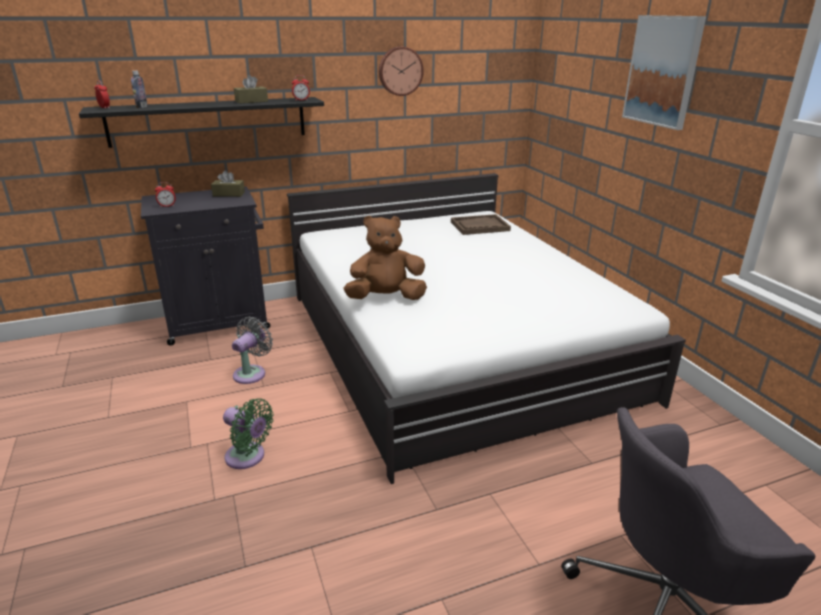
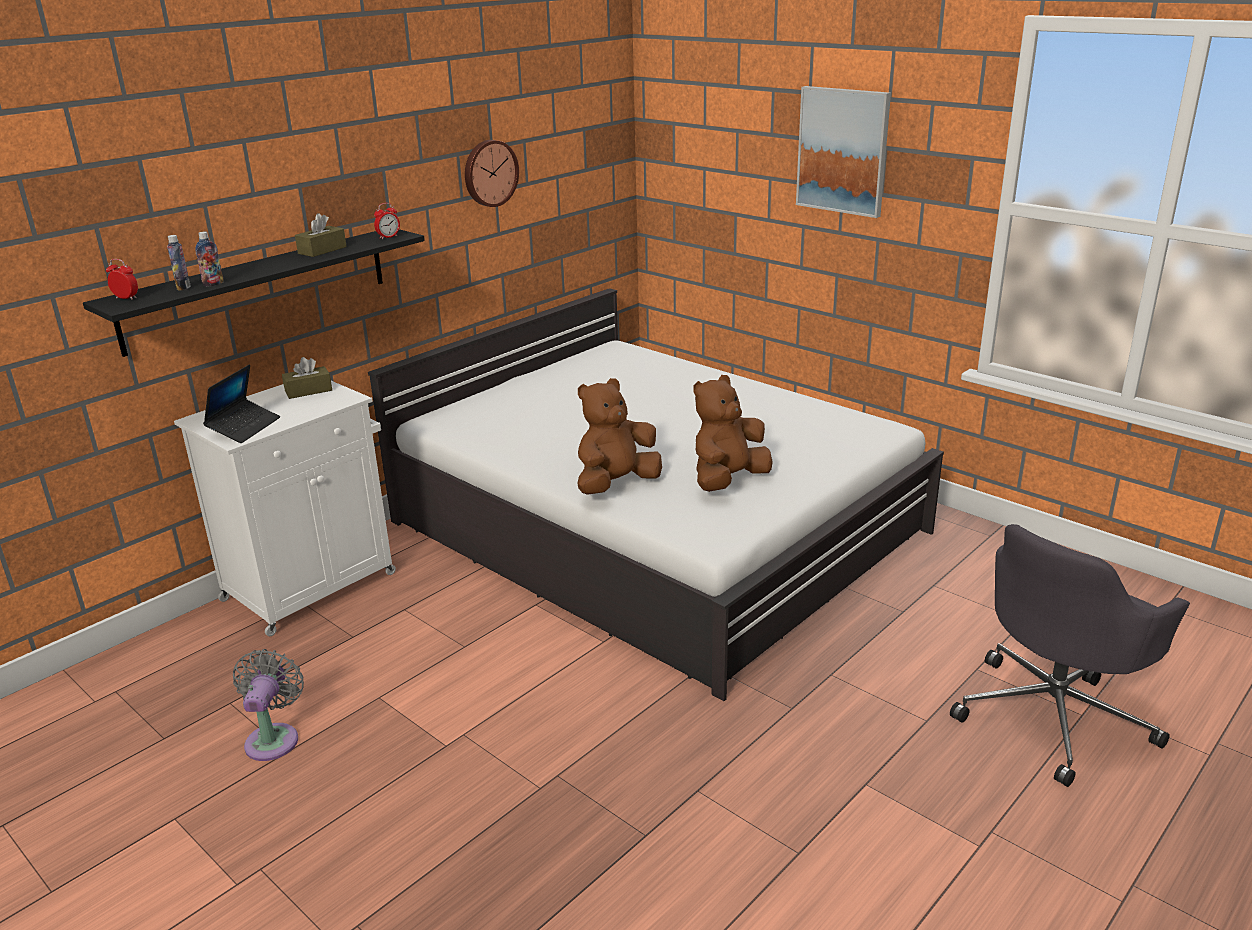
camera: 25 degrees left, 0 degrees up
black cabinet [141,187,270,346] -> white cabinet [174,381,396,636]
alarm clock [155,182,176,207] -> laptop [203,364,280,443]
green fan [223,398,274,469] -> none
grey fan [232,317,273,384] -> grey fan moved to [233,649,304,761]
brown tray [451,214,511,235] -> none
none -> bottle [195,232,223,287]
none -> brown plush toy [693,375,773,492]

